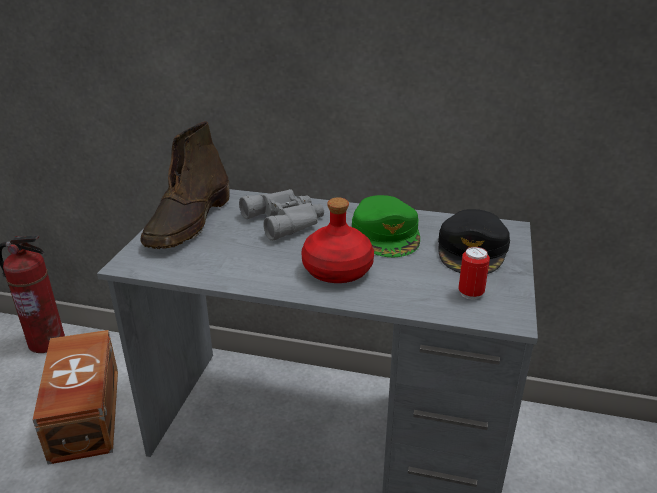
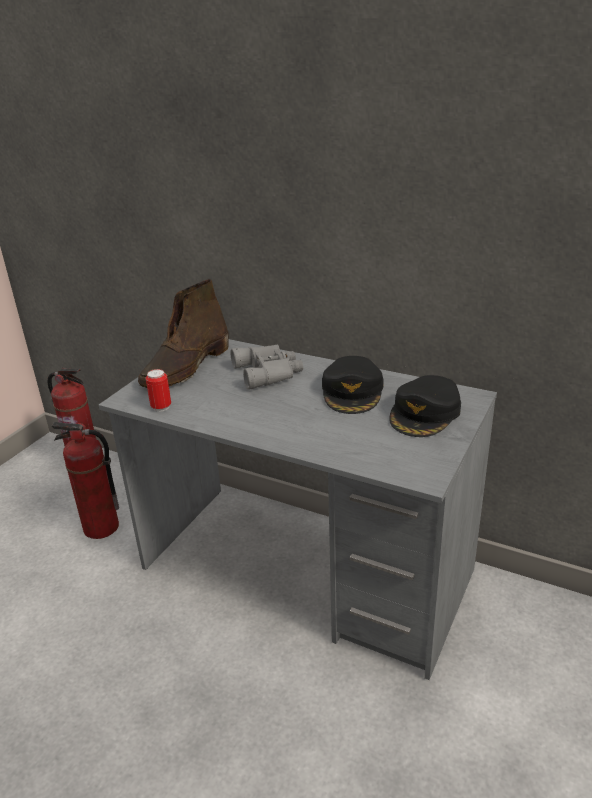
camera: 15 degrees right, 0 degrees up
brown storage box [33,330,118,464] -> fire extinguisher [52,422,119,539]
red bottle [301,197,374,283] -> none
green cap [352,195,420,257] -> black cap [322,356,384,414]
can [458,247,490,300] -> can moved to [146,369,171,412]

